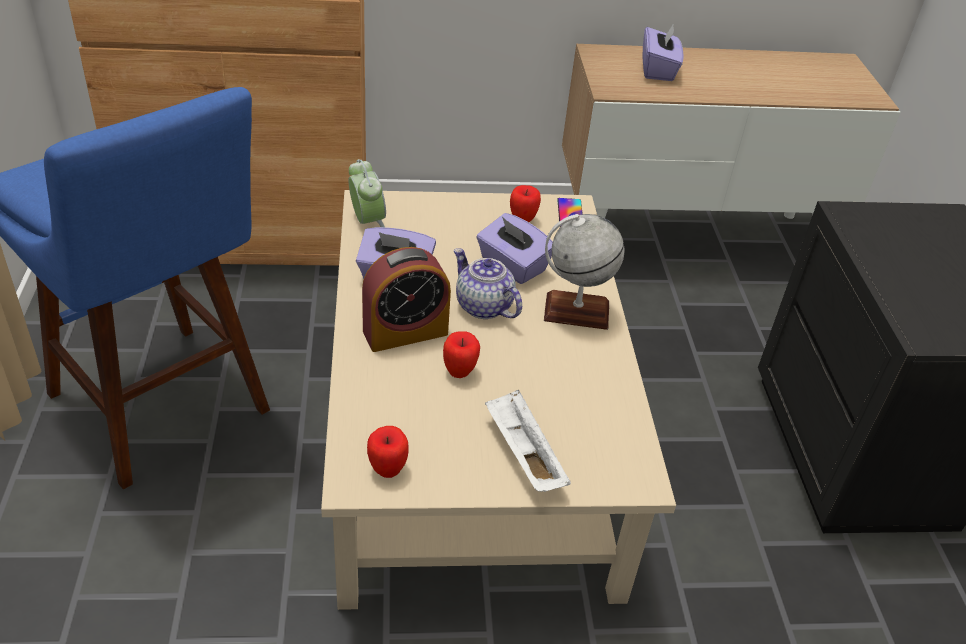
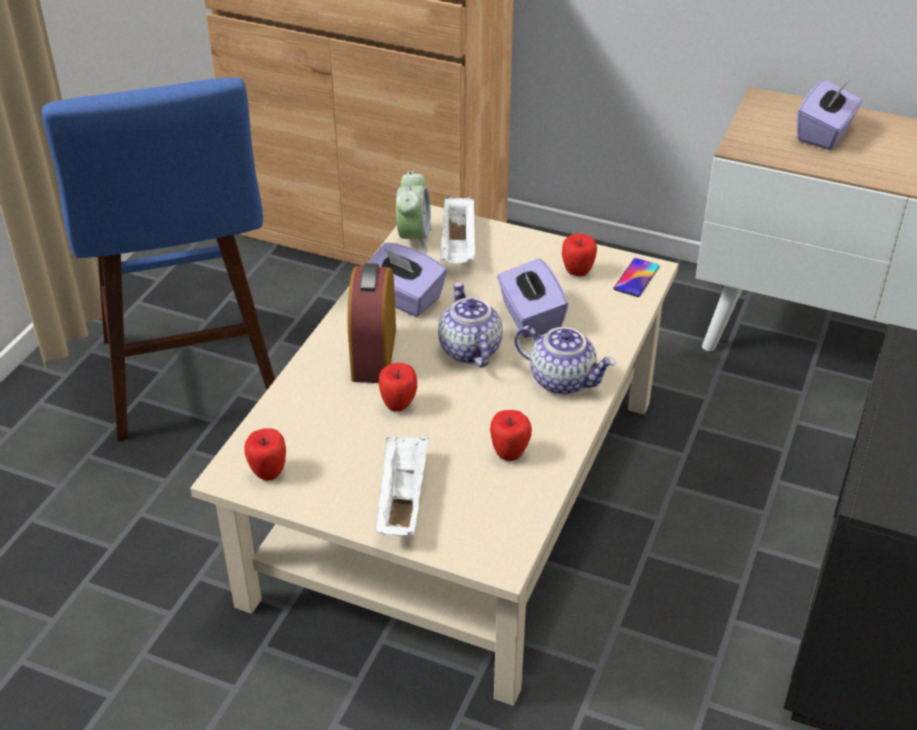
camera: 30 degrees right, 0 degrees up
alarm clock [362,247,451,352] -> alarm clock turned 90 degrees clockwise [348,263,396,383]
globe [544,214,625,330] -> teapot [514,326,616,395]
none -> white tray [440,195,476,264]
none -> apple [490,410,532,461]

